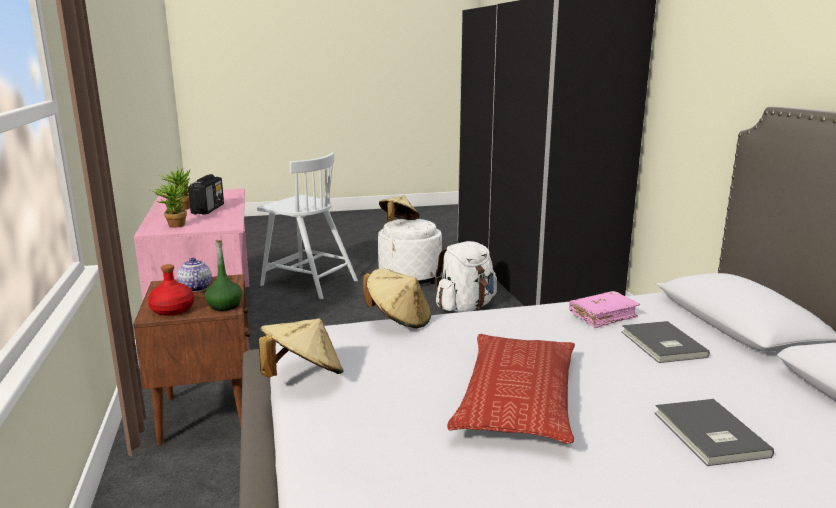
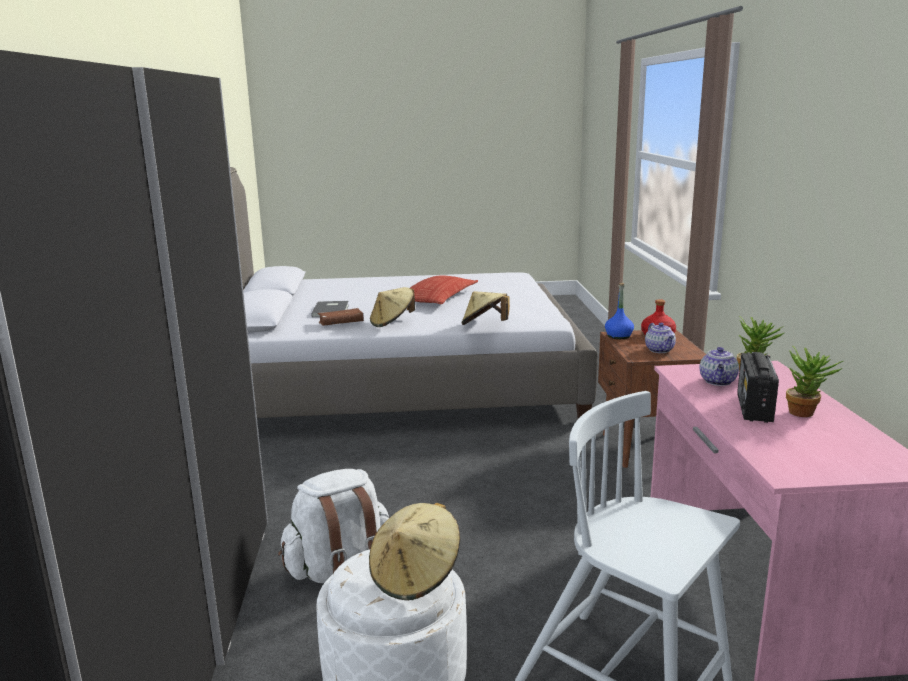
camera: 170 degrees left, 0 degrees up
green bottle [205,240,242,311] -> blue bottle [605,283,634,339]
beige hat [259,319,344,377] -> beige hat moved to [370,287,415,327]
pink book [569,291,640,328] -> brown book [318,308,364,326]
grey book [654,399,774,466] -> none
none -> teapot [699,347,739,386]

